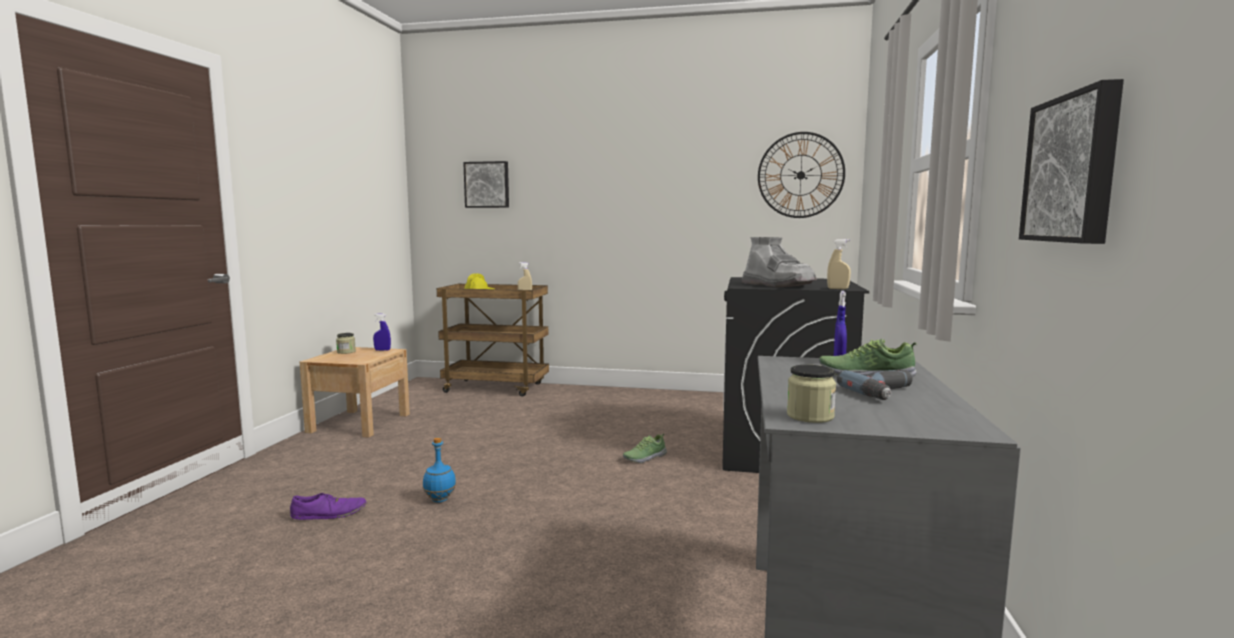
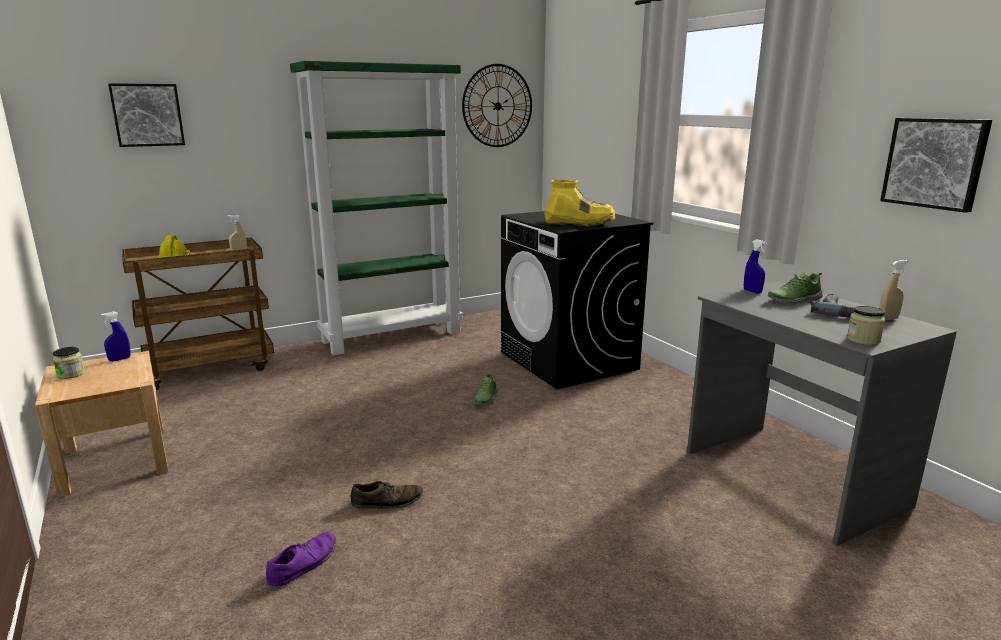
camera: 40 degrees left, 10 degrees up
blue bottle [423,438,456,503] -> brown shoe [351,481,423,509]
grey boot [742,237,817,288] -> yellow boot [544,180,615,227]
beige spray bottle [827,239,851,289] -> beige spray bottle moved to [879,260,908,321]
none -> green bookcase [290,61,463,356]

